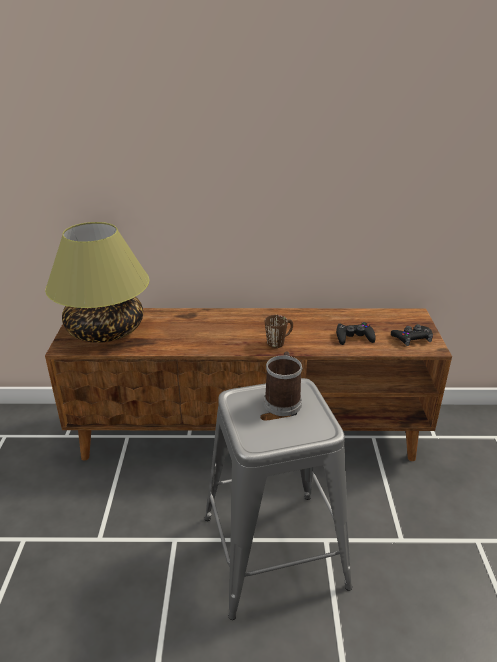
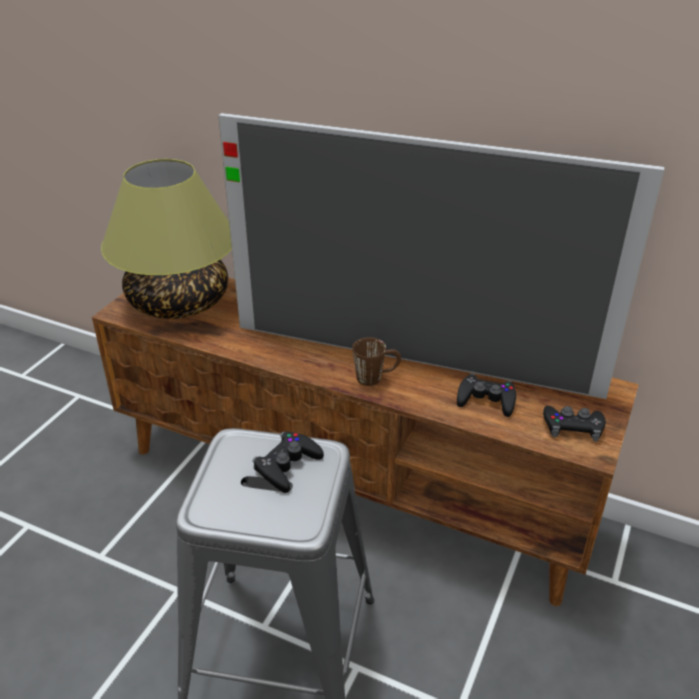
camera: 25 degrees right, 5 degrees up
mug [264,352,303,416] -> black game controller [253,431,324,493]
none -> television [218,113,664,399]

